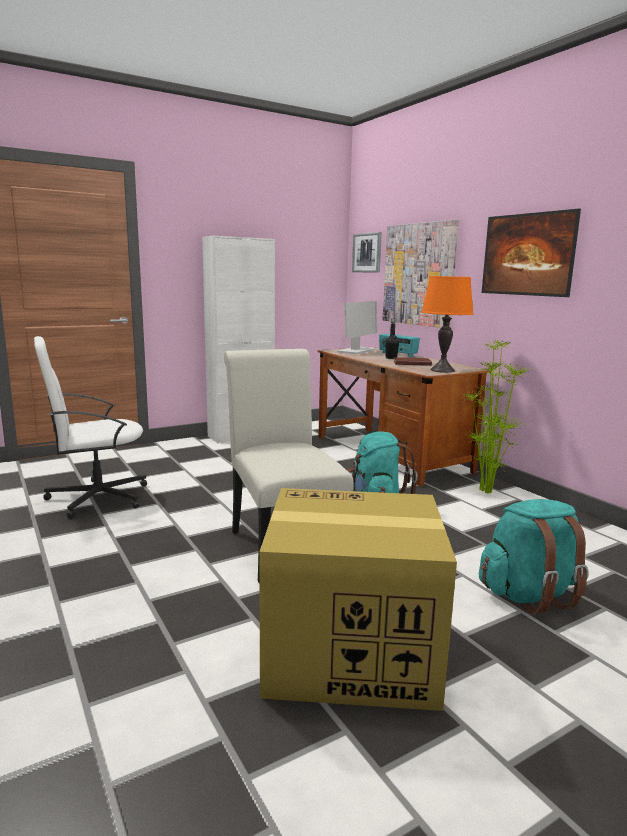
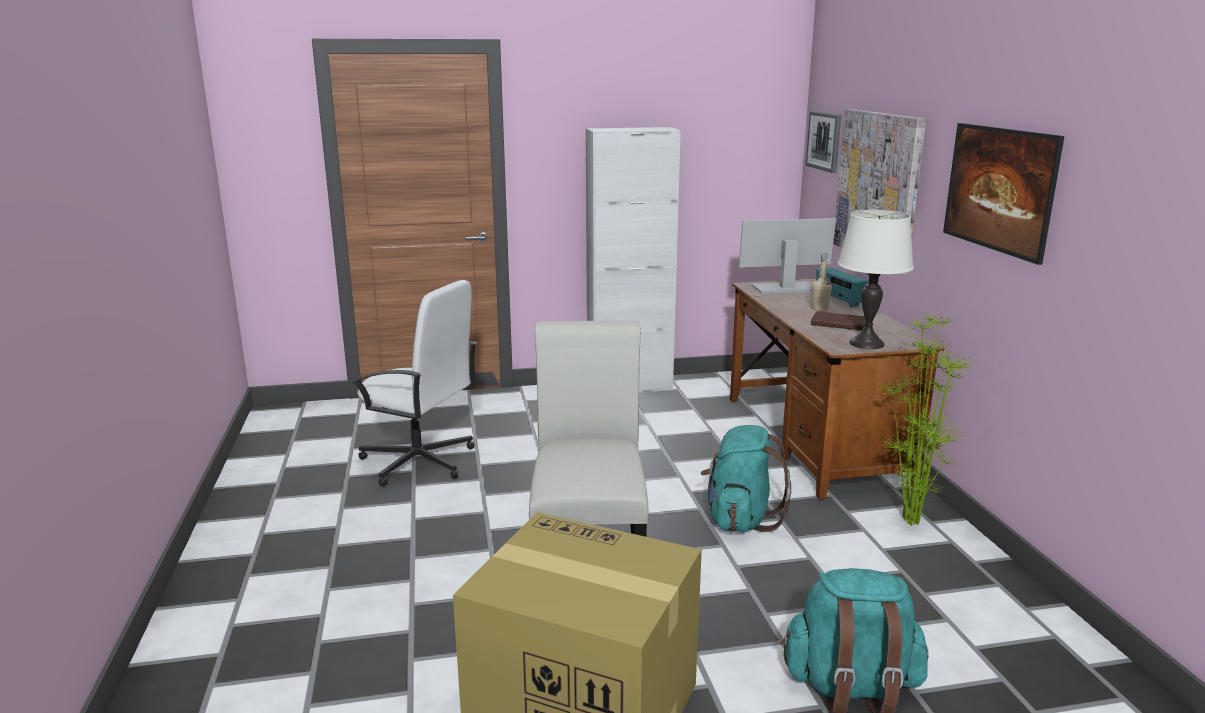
camera: 20 degrees right, 5 degrees up
white office chair [34,336,147,518] -> white office chair turned 150 degrees counterclockwise [352,280,477,487]
monitor [337,301,377,354] -> monitor turned 150 degrees counterclockwise [739,218,836,294]
black bottle [385,318,399,359] -> beige bottle [812,254,832,311]
orange table lamp [421,276,474,373] -> white table lamp [837,210,914,349]

